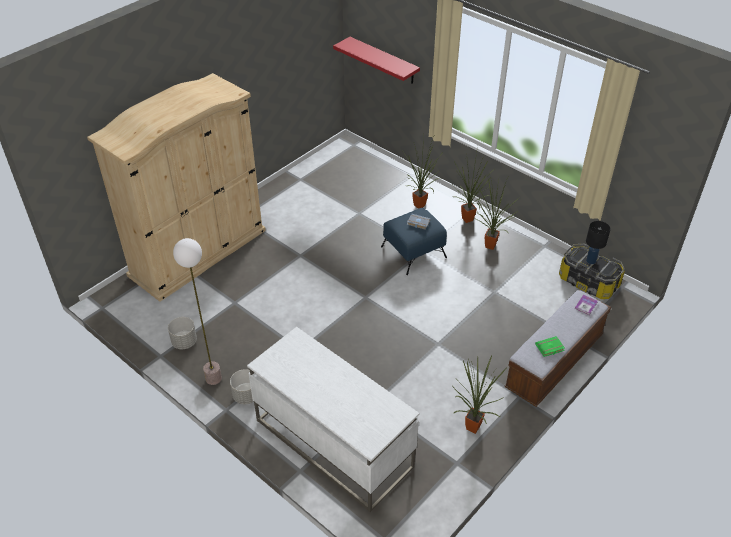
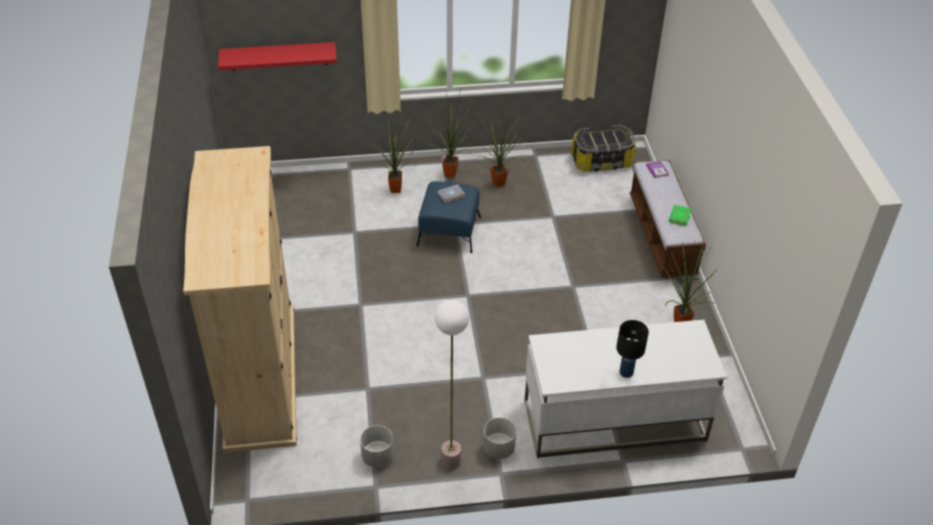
camera: 50 degrees left, 0 degrees up
black table lamp [586,221,611,264] -> black table lamp moved to [616,320,649,378]

